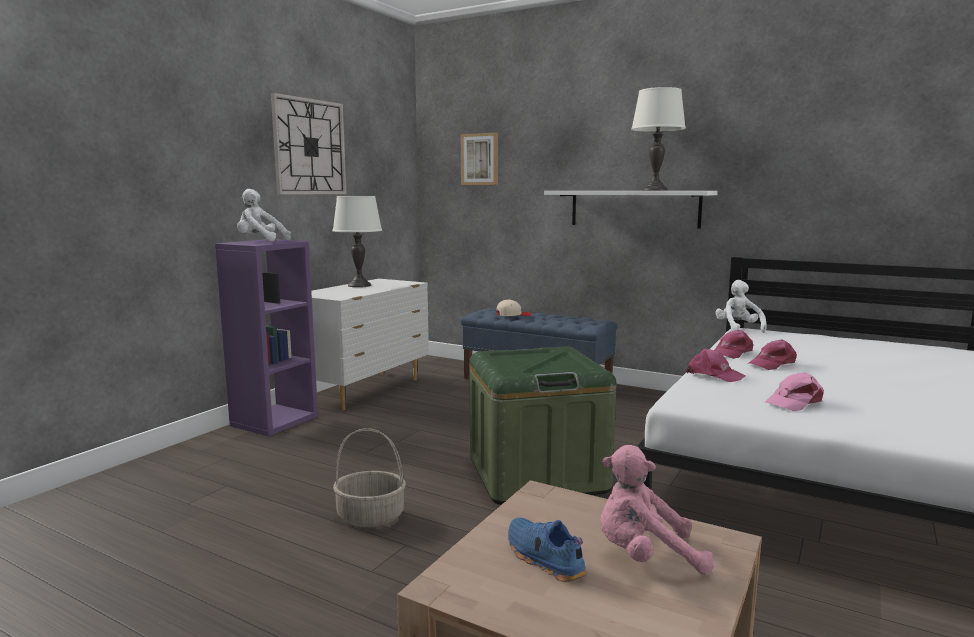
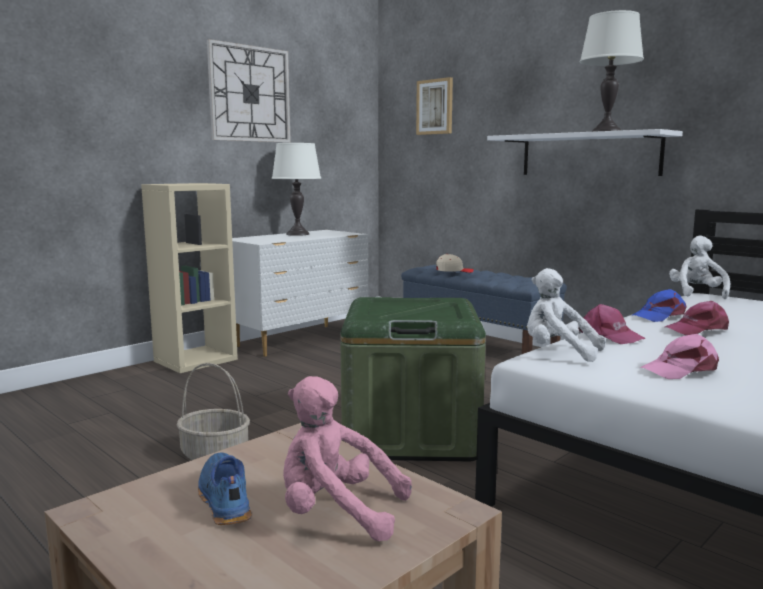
camera: 15 degrees right, 0 degrees up
purple bookcase [215,239,318,436] -> beige bookcase [141,183,238,373]
white plush toy [237,189,291,241] -> white plush toy moved to [527,268,606,362]
pink cap [714,330,753,359] -> blue cap [631,289,686,322]

